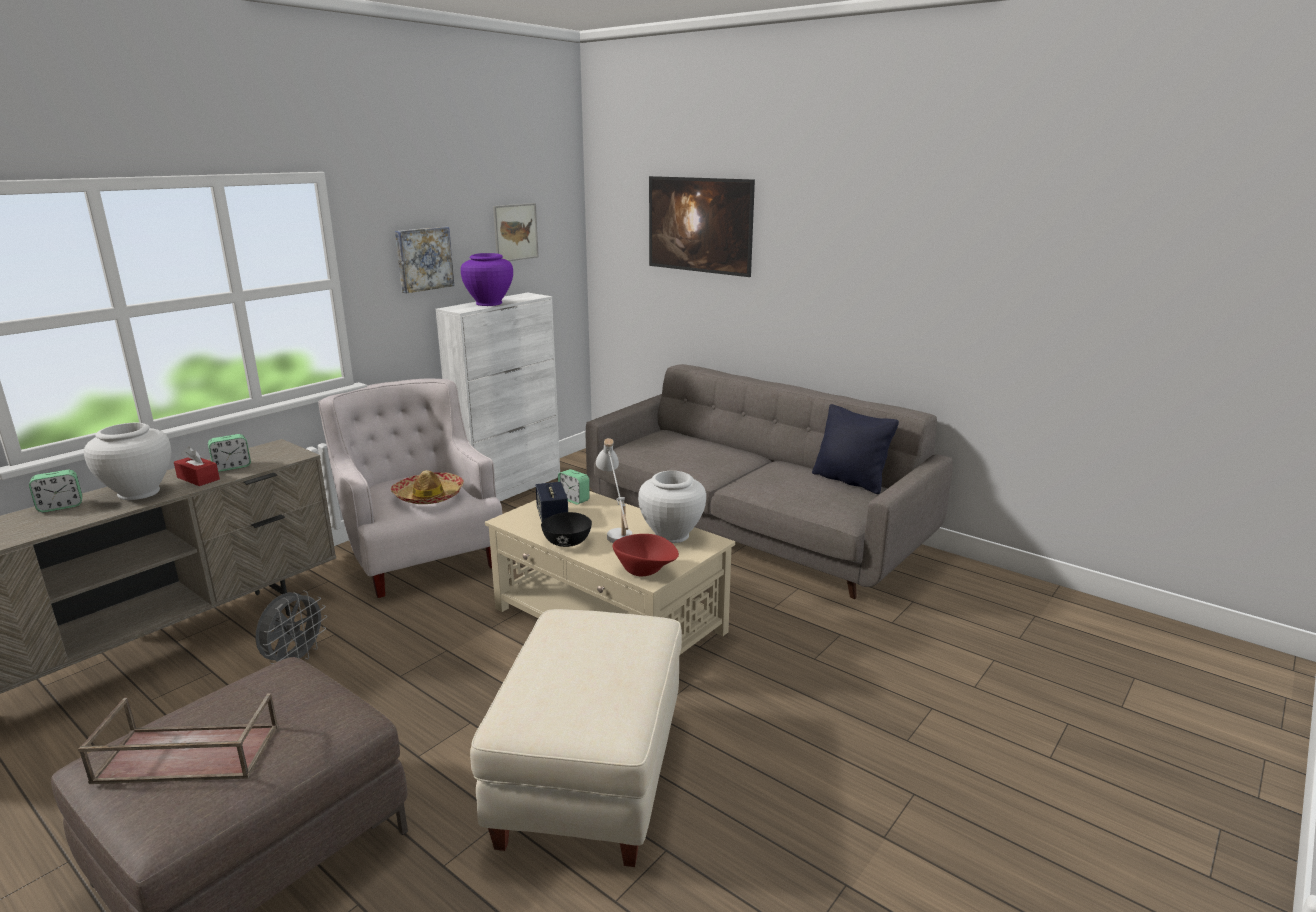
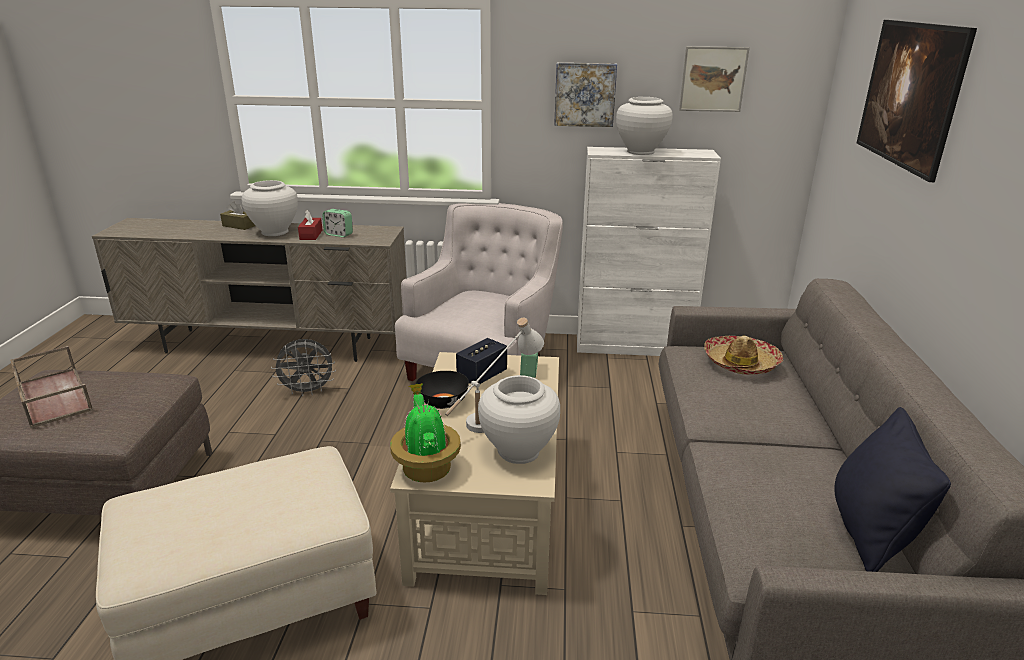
camera: 55 degrees right, 5 degrees up
alarm clock [29,470,82,512] -> brown tissue box [220,202,256,230]
hat [391,470,464,504] -> hat moved to [704,336,783,375]
purple vase [461,253,513,306] -> white vase [616,97,673,155]
red bowl [613,534,679,576] -> potted plant [390,383,461,482]

